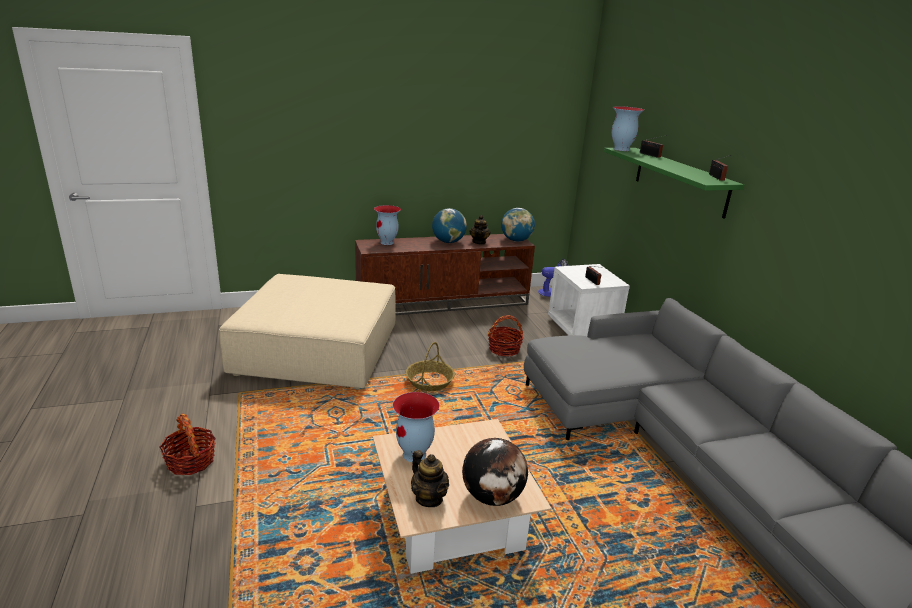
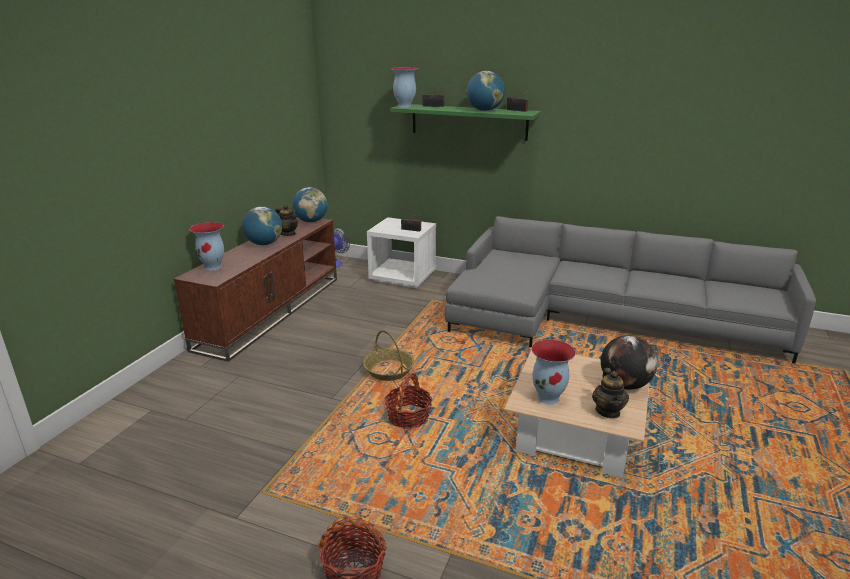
camera: 50 degrees left, 0 degrees up
beige ottoman [219,274,396,389] -> none
teapot [411,450,449,507] -> teapot turned 90 degrees clockwise [592,368,629,419]
basket [488,315,523,356] -> basket moved to [385,373,432,429]
none -> globe [467,71,505,111]

